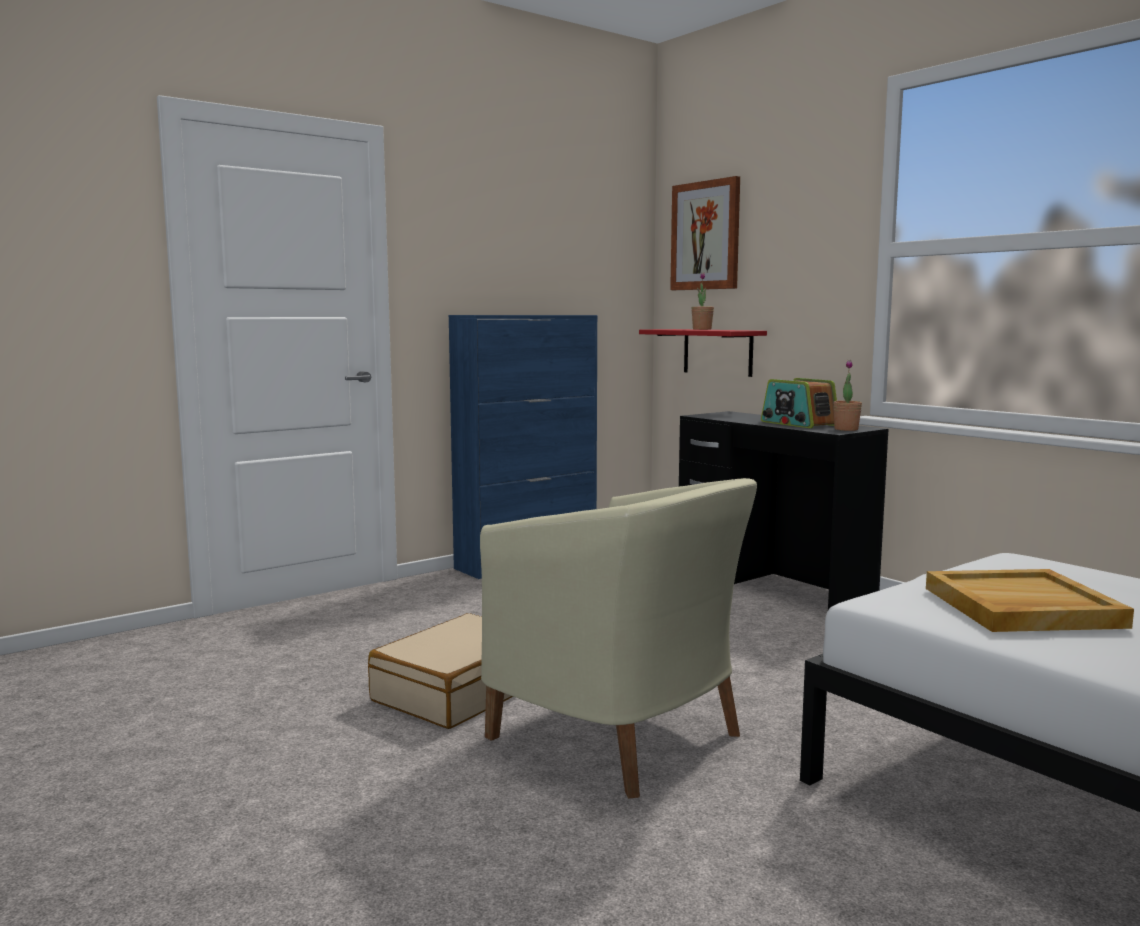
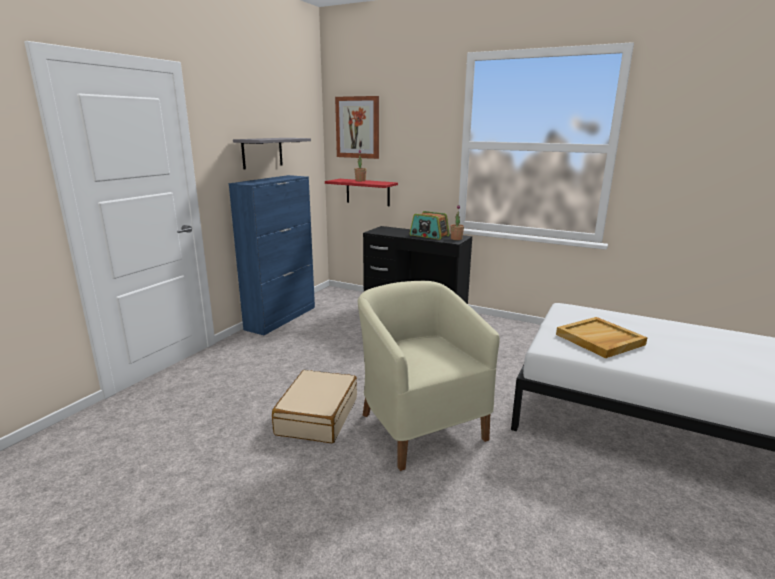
camera: 25 degrees left, 10 degrees up
beige armchair [480,478,757,798] -> beige armchair turned 135 degrees counterclockwise [358,281,500,471]
none -> grey shelf [233,138,311,169]

